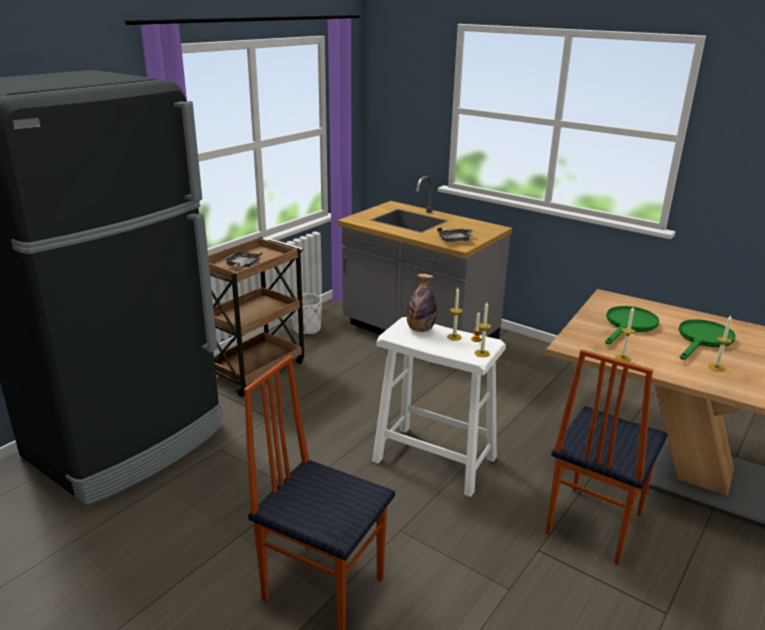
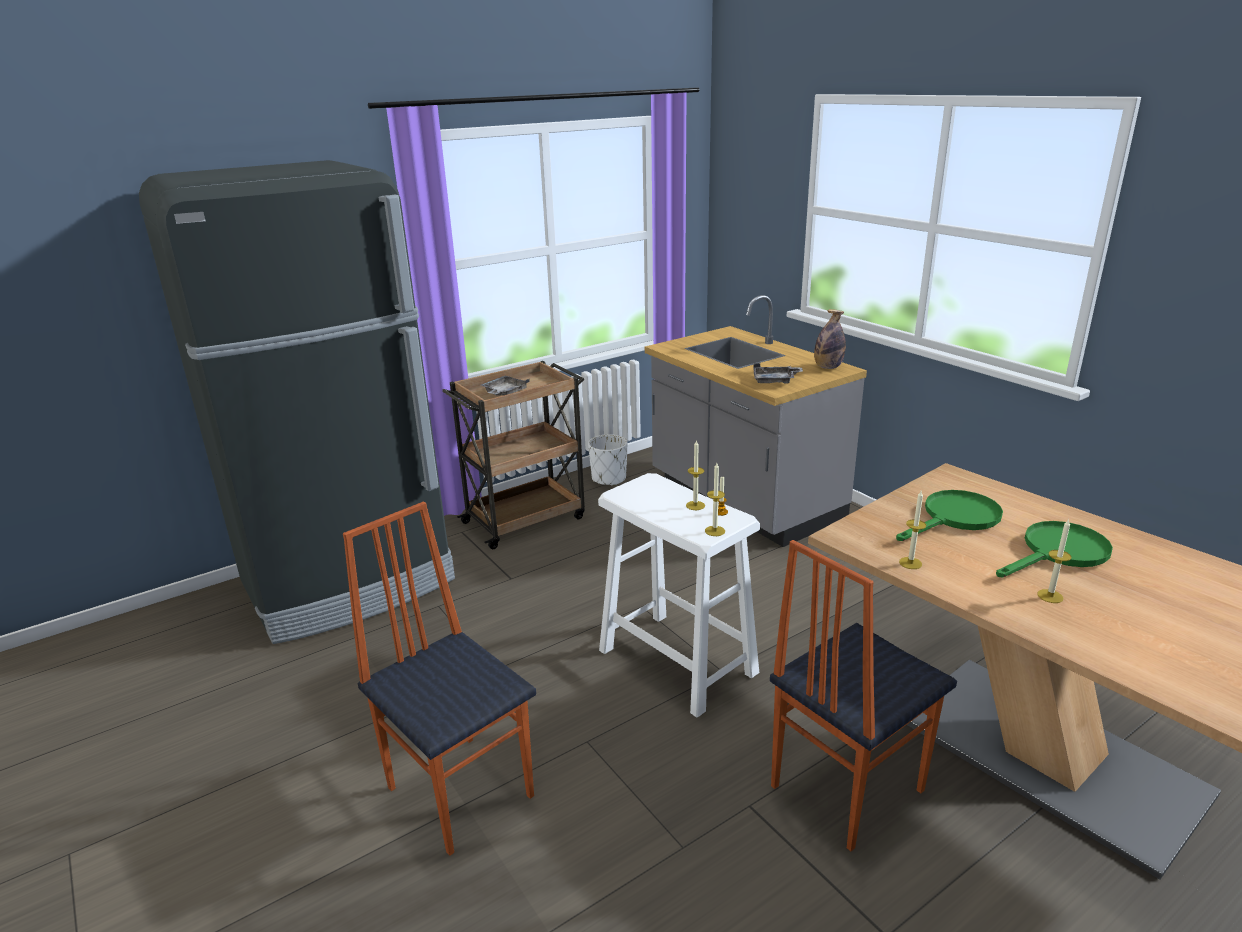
camera: 20 degrees right, 0 degrees up
bottle [407,274,437,332] -> bottle moved to [814,309,846,369]

